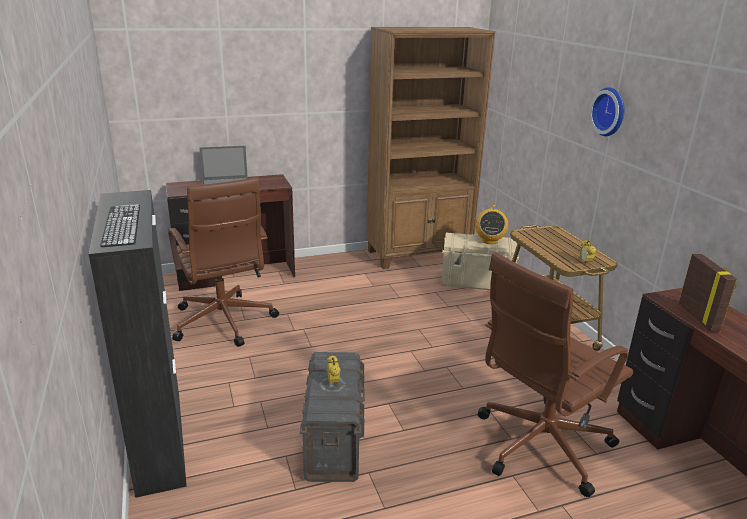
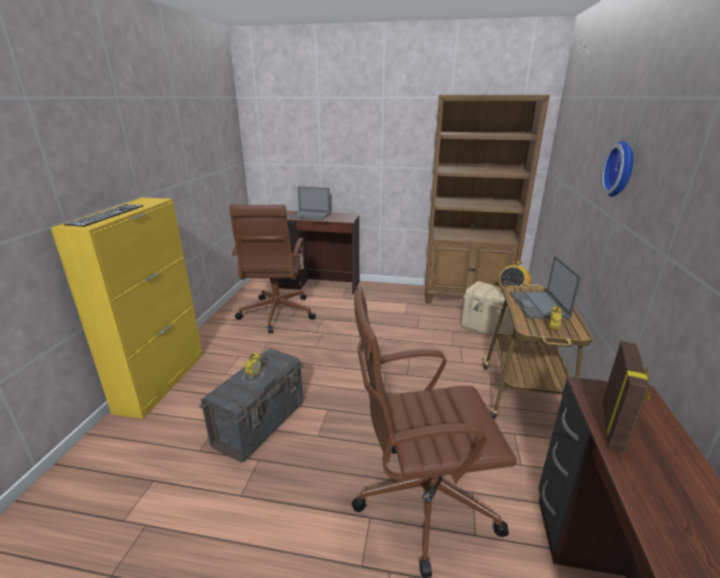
camera: 30 degrees right, 0 degrees up
black cabinet [89,190,187,498] -> yellow cabinet [51,197,203,419]
none -> laptop [510,256,581,318]

